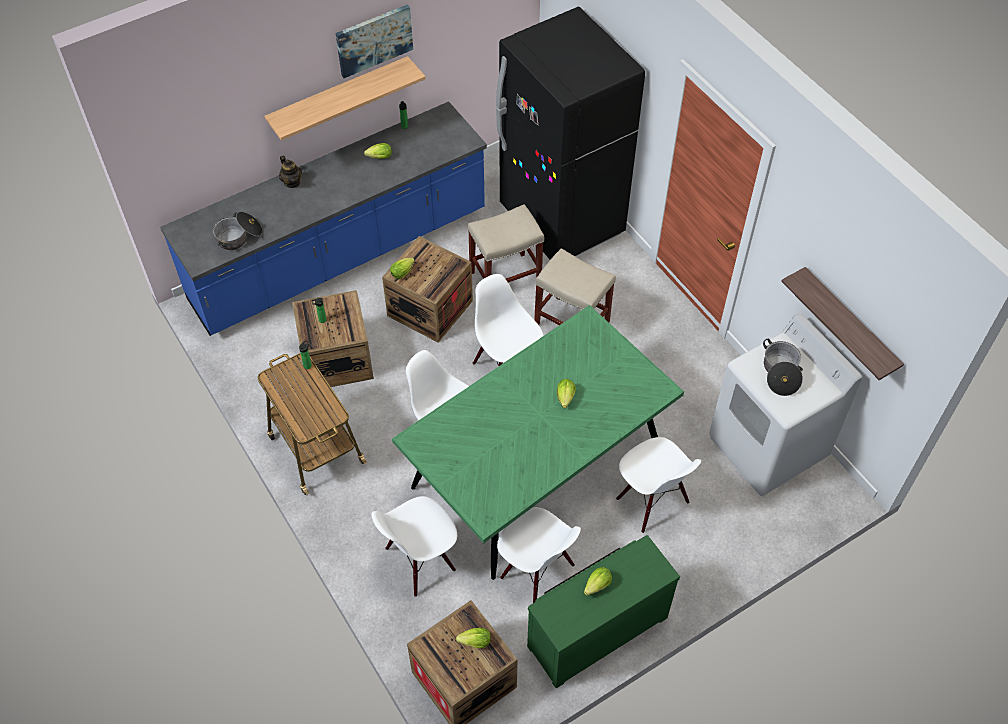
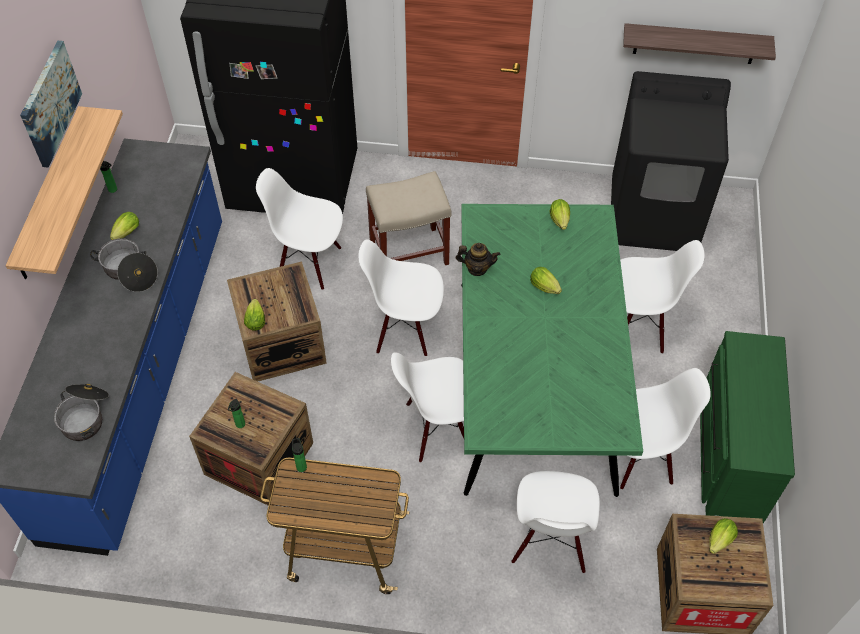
camera: 50 degrees left, 0 degrees up
teapot [279,155,302,188] -> teapot moved to [456,243,500,276]
beige stool [468,204,544,283] -> white chair [256,168,343,290]
lettuce [584,567,612,596] -> lettuce moved to [550,199,570,230]
white washing machine [709,314,862,496] -> black washing machine [611,71,731,251]
cooking pot [763,339,803,396] -> cooking pot moved to [90,238,158,292]

